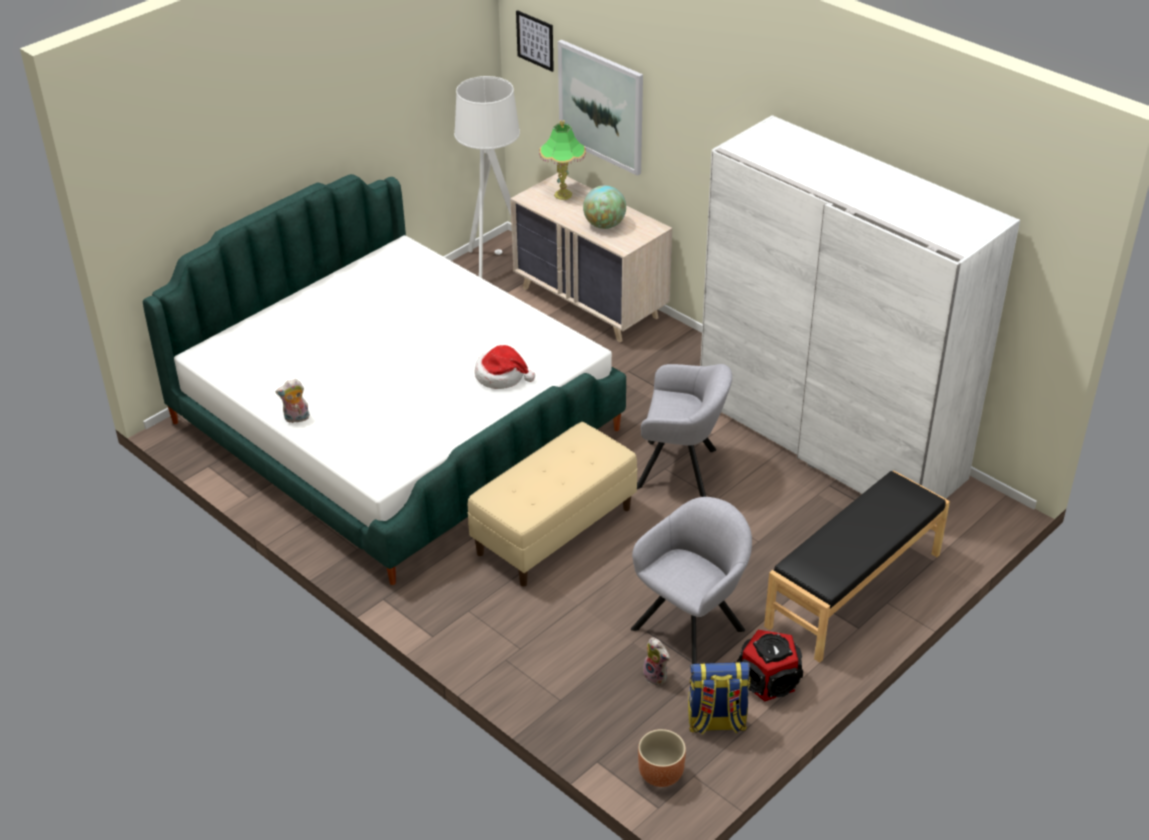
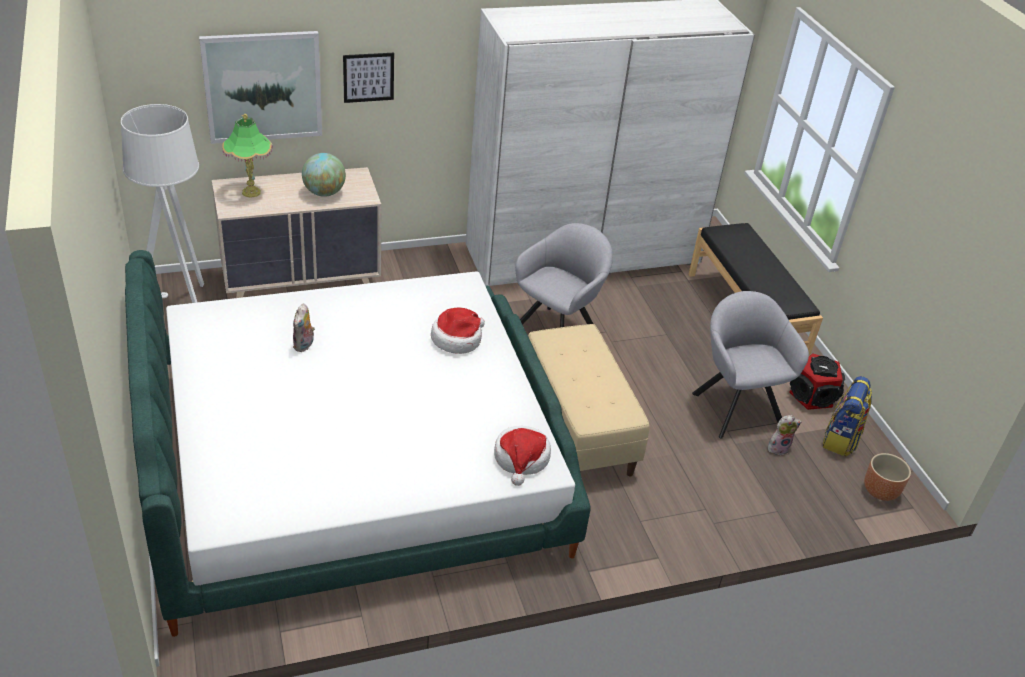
camera: 65 degrees left, 0 degrees up
plush toy [276,379,310,423] -> plush toy moved to [293,304,315,352]
picture [516,10,554,72] -> picture moved to [343,53,394,103]
none -> hat [494,426,551,486]

